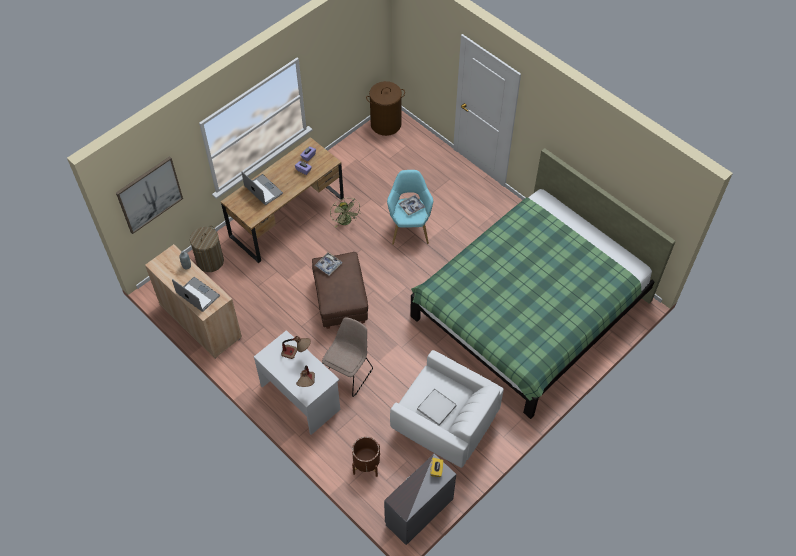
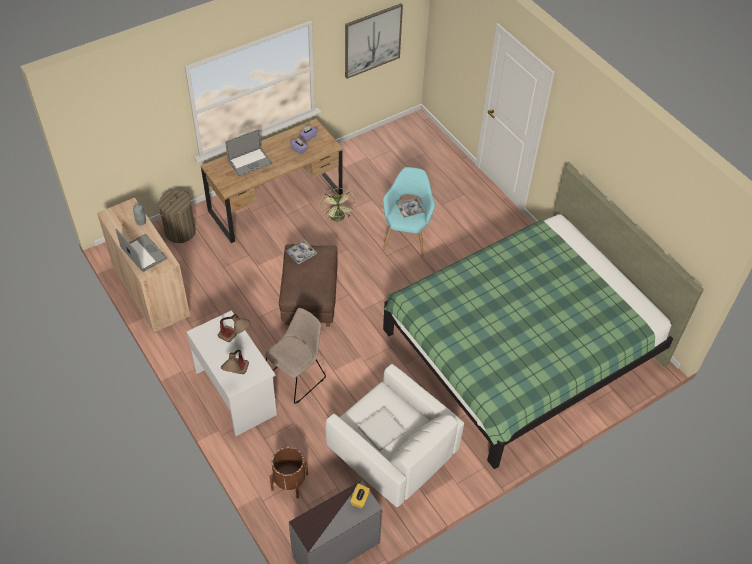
camera: 10 degrees right, 5 degrees down
picture [116,156,183,234] -> picture moved to [345,3,403,79]
laptop [242,172,283,205] -> laptop turned 90 degrees clockwise [225,129,272,177]
brown laundry basket [366,81,405,136] -> none

